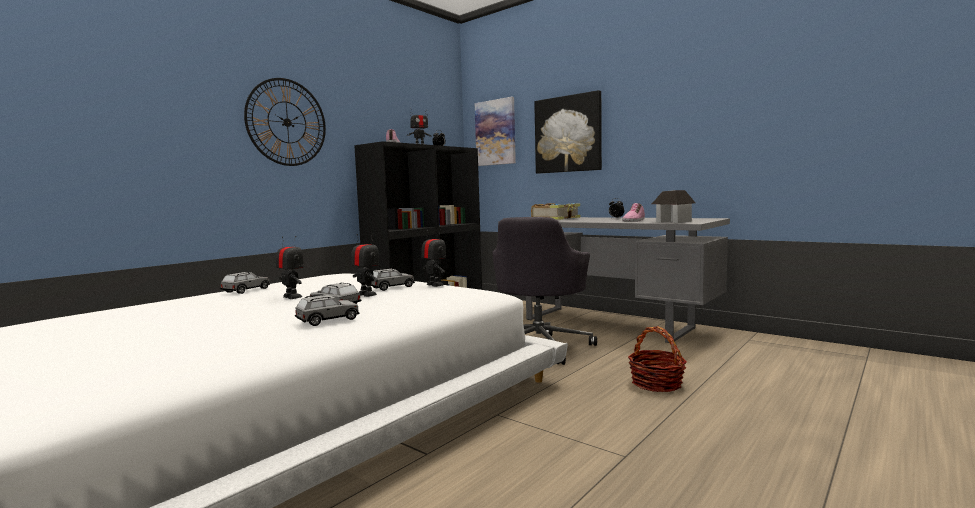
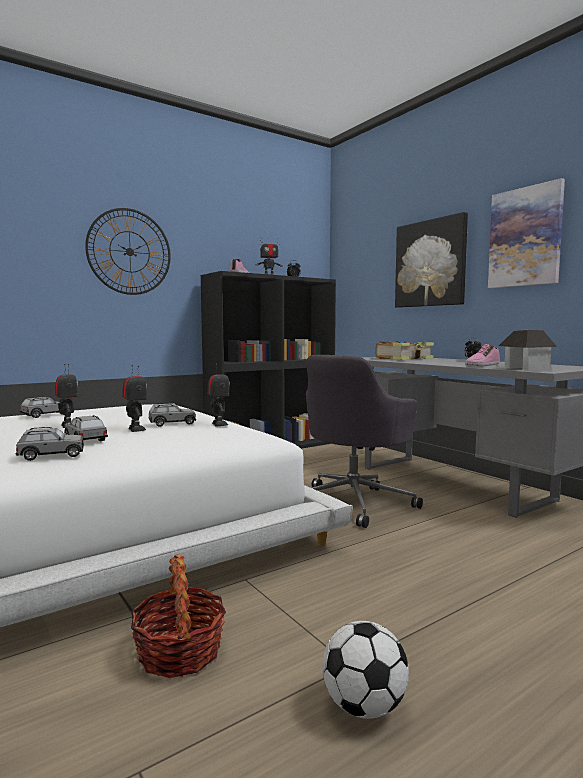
camera: 15 degrees right, 0 degrees up
picture [475,97,516,166] -> picture moved to [488,178,565,288]
basket [628,326,687,392] -> basket moved to [130,554,226,678]
none -> football [322,621,409,719]

